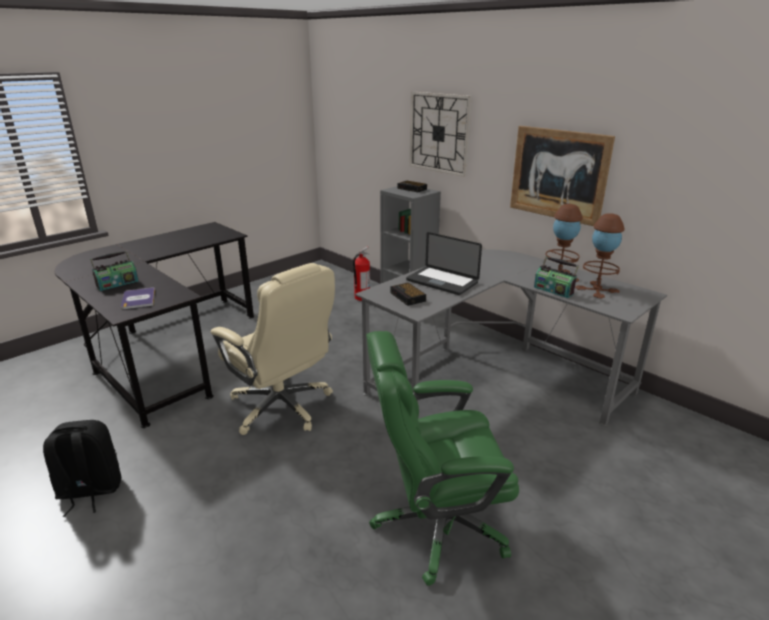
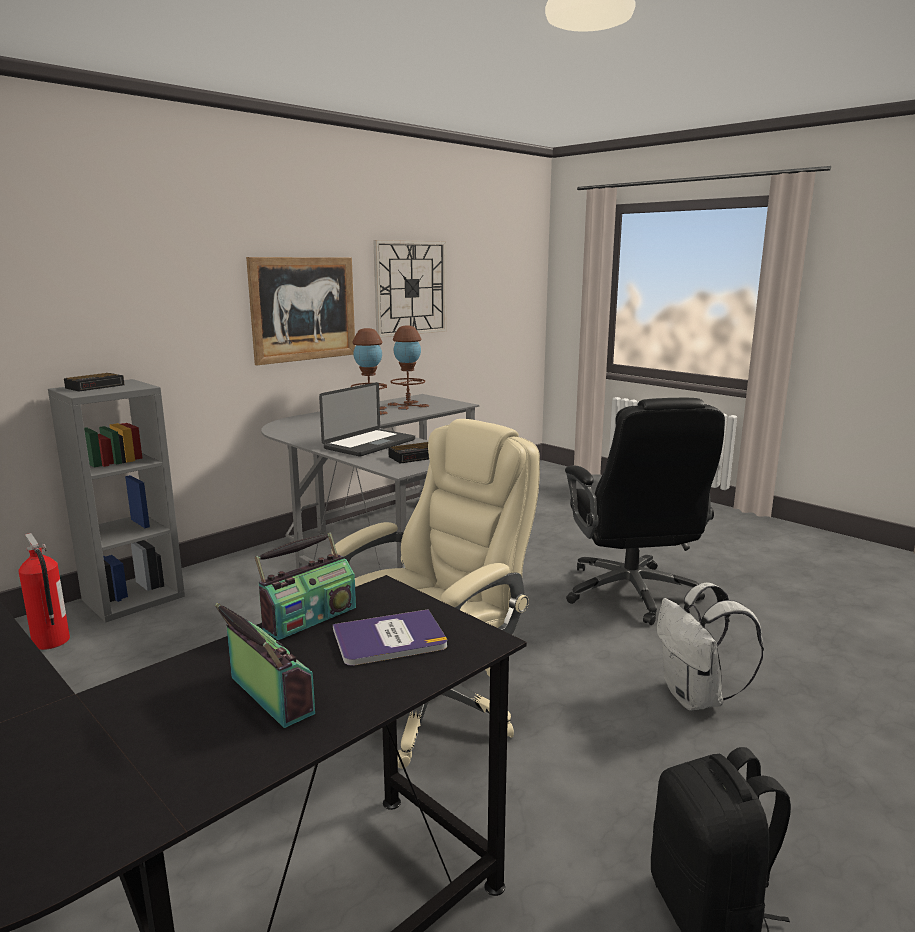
camera: 90 degrees left, 10 degrees down
green office chair [366,331,519,586] -> black office chair [565,398,725,625]
wall clock [409,92,472,177] -> wall clock moved to [373,240,446,338]
radio [534,257,579,298] -> radio moved to [255,533,356,640]
none -> white backpack [657,583,764,711]

